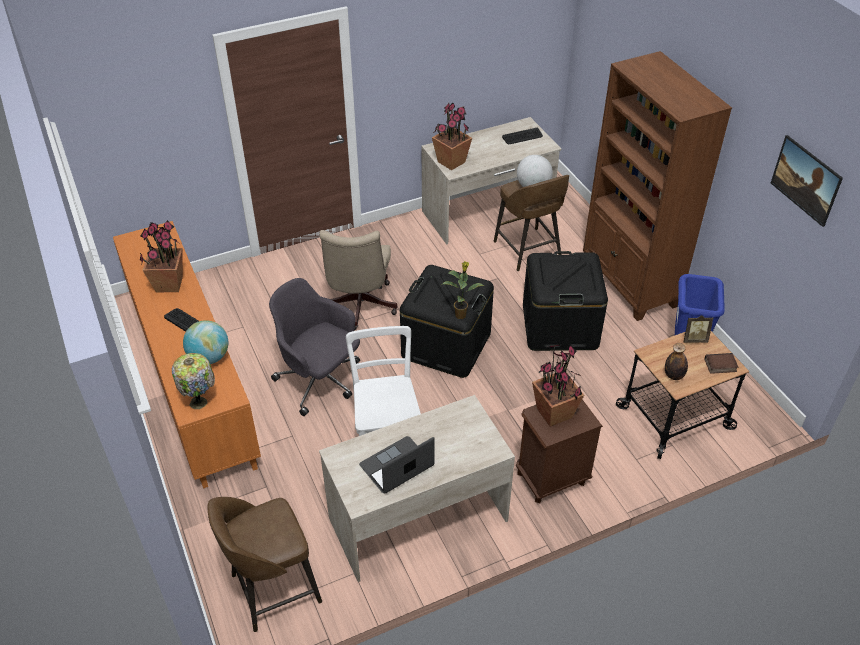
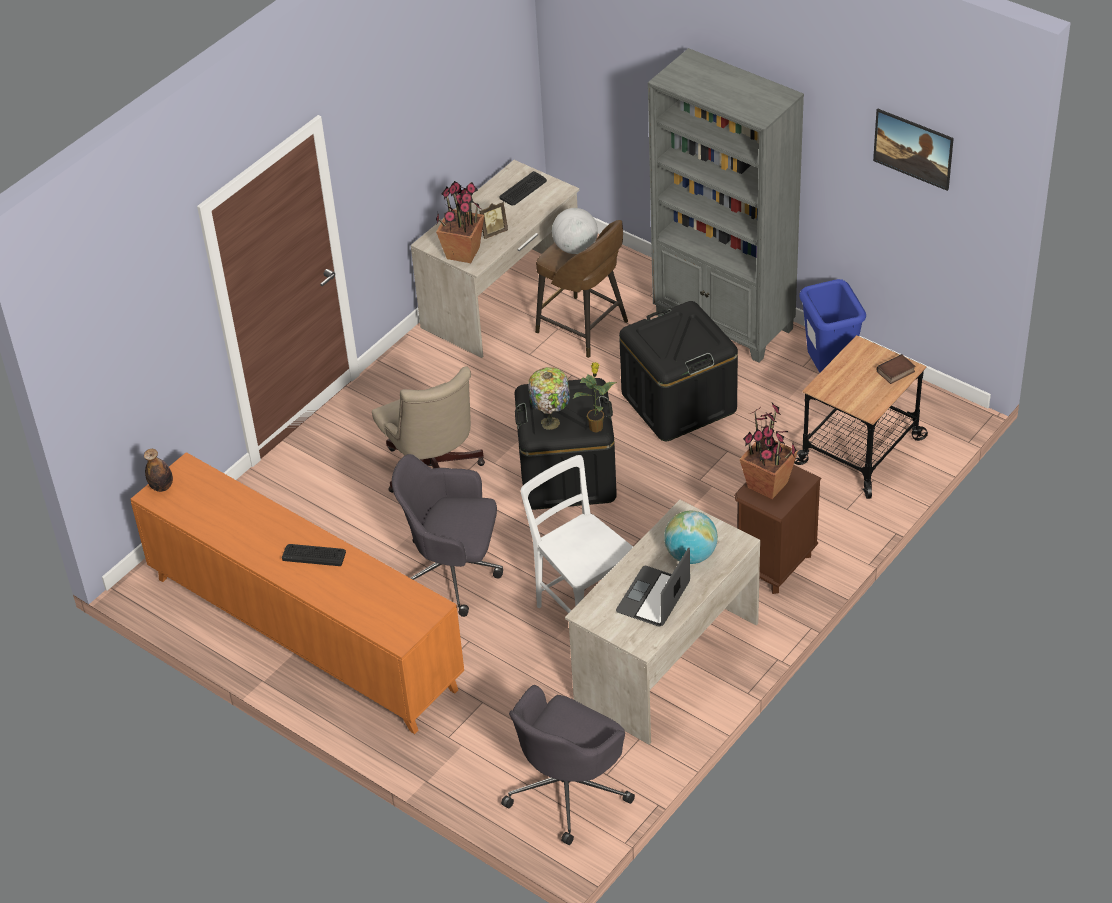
camera: 25 degrees left, 0 degrees up
potted plant [140,220,183,292] -> none
table lamp [172,353,215,409] -> table lamp moved to [528,367,570,430]
globe [183,320,228,364] -> globe moved to [664,511,718,564]
brown stool [208,497,322,632] -> grey office chair [501,685,635,845]
brown bookcase [583,51,732,321] -> grey bookcase [648,48,804,363]
bottle [665,343,688,380] -> bottle moved to [144,449,173,492]
picture frame [684,315,713,343] -> picture frame moved to [479,202,508,239]

